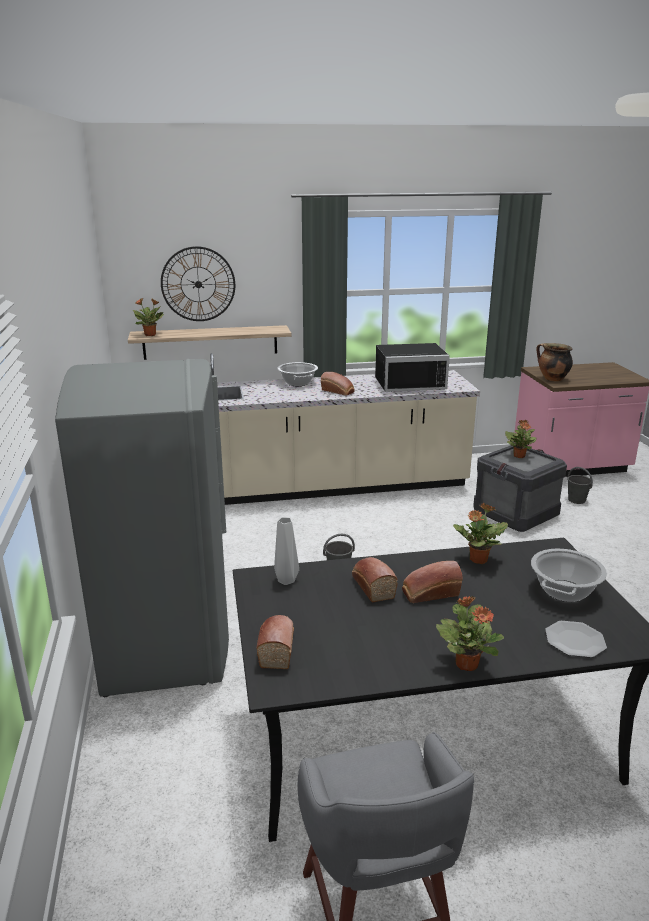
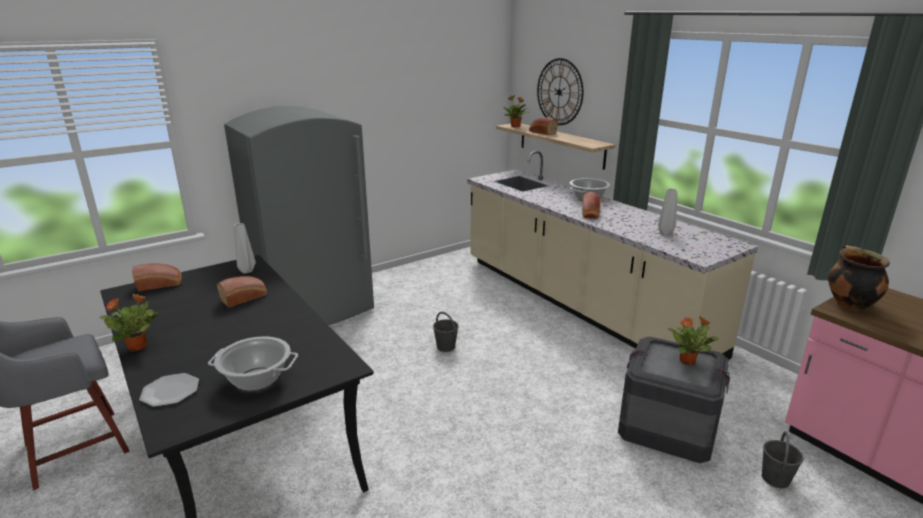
camera: 65 degrees right, 0 degrees up
black microwave [375,343,450,392] -> grey vase [658,188,677,236]
bread [402,561,463,603] -> bread moved to [529,117,558,135]
potted plant [453,502,508,564] -> none

